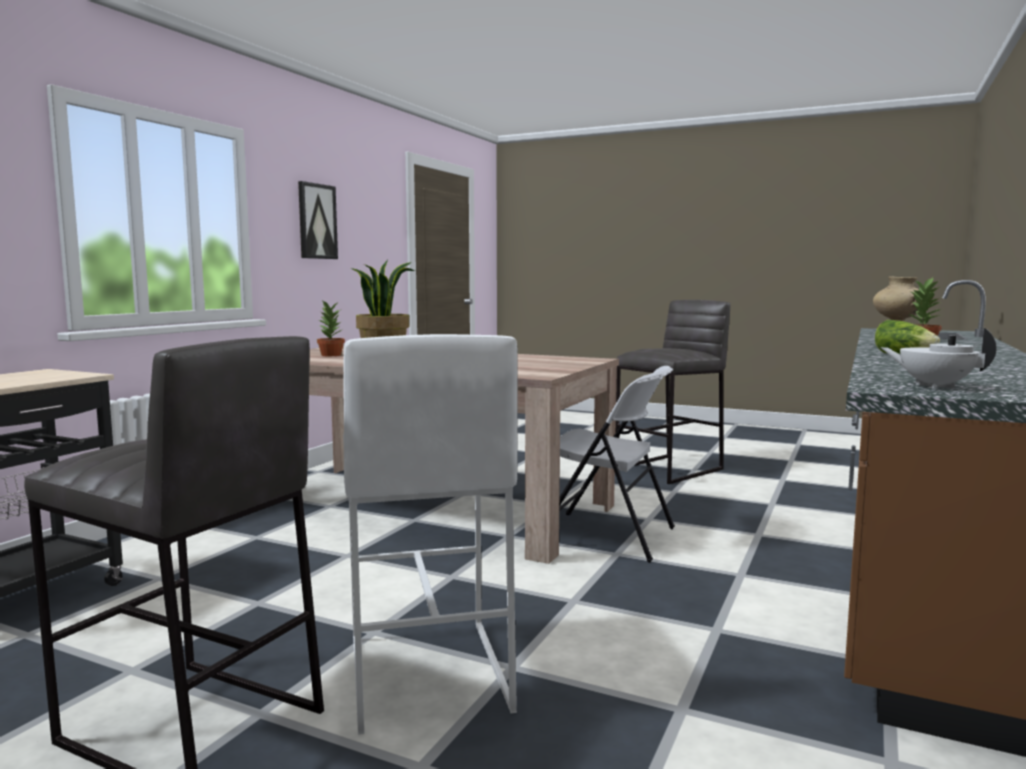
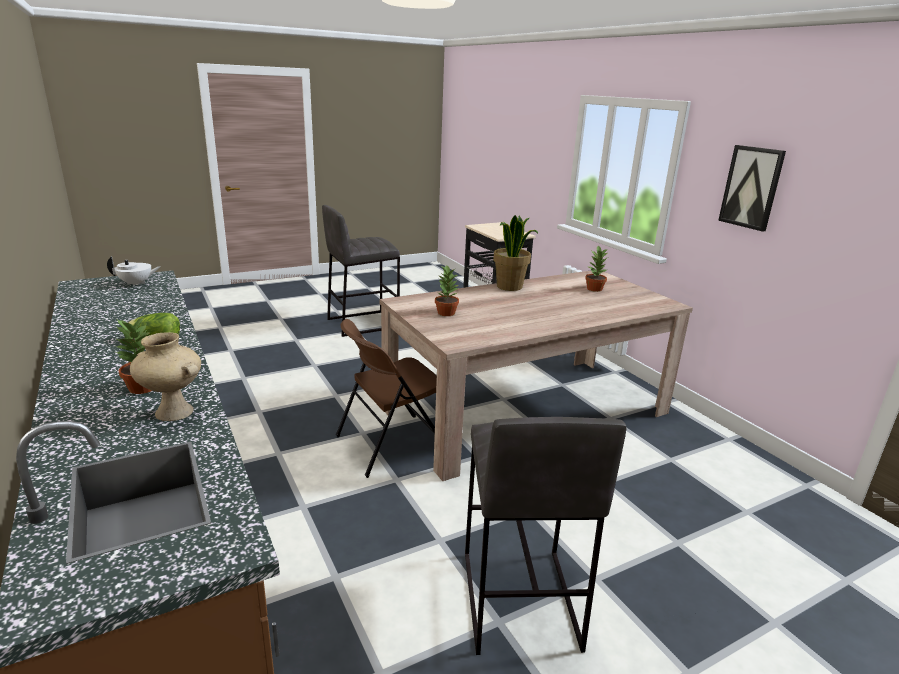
camera: 125 degrees right, 15 degrees up
white stool [343,334,518,735] -> none
white chair [559,366,675,563] -> brown chair [336,319,437,478]
none -> potted plant [435,266,459,316]

